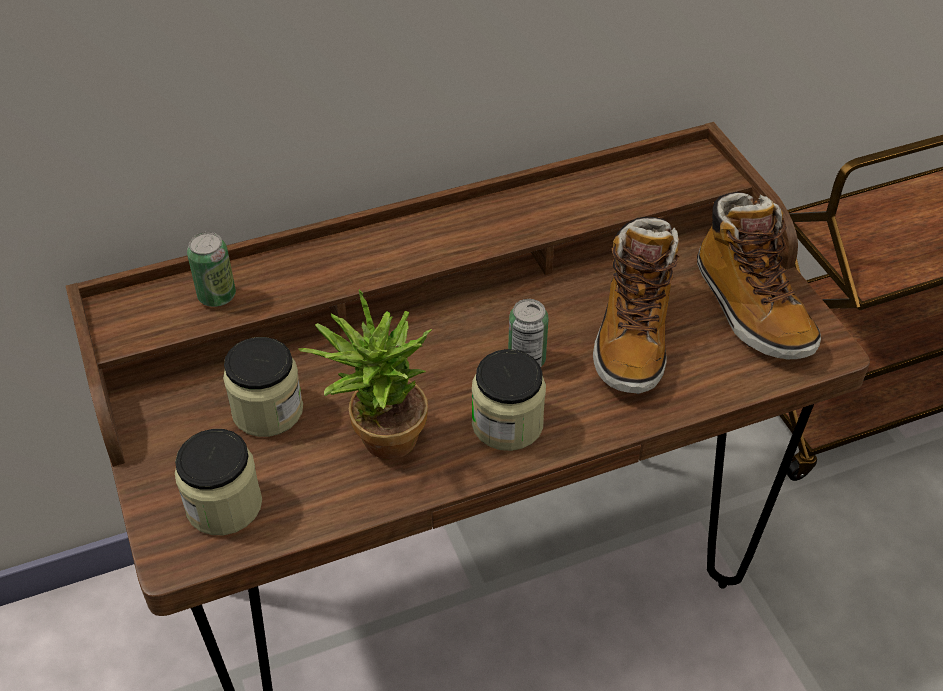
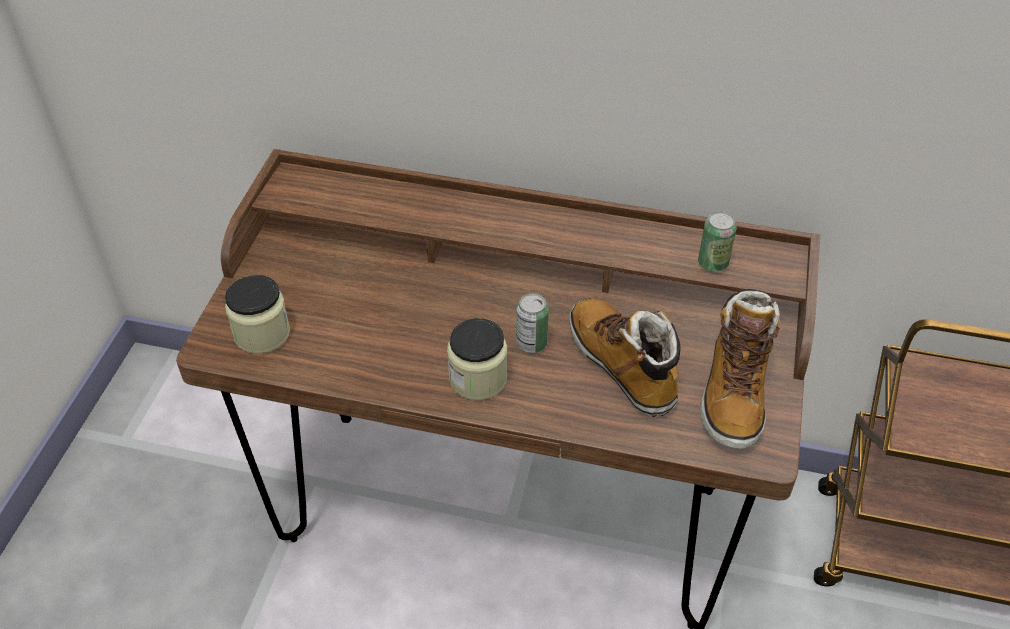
camera: 35 degrees right, 0 degrees up
can [187,232,236,307] -> can moved to [698,211,737,272]
jar [223,337,303,437] -> none
potted plant [298,289,432,459] -> none
boot [593,217,679,394] -> boot turned 105 degrees clockwise [569,298,681,417]

